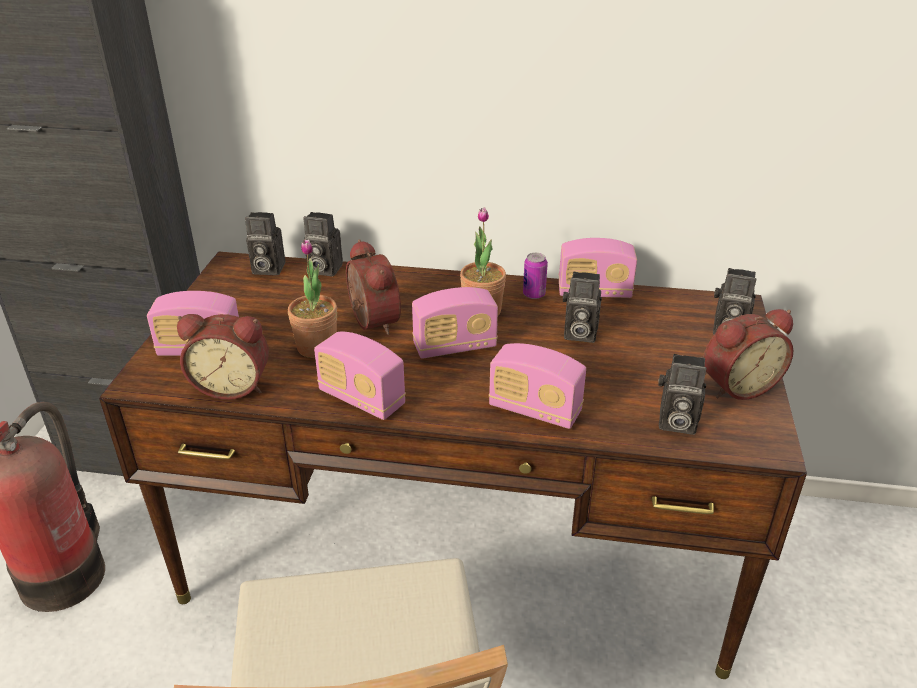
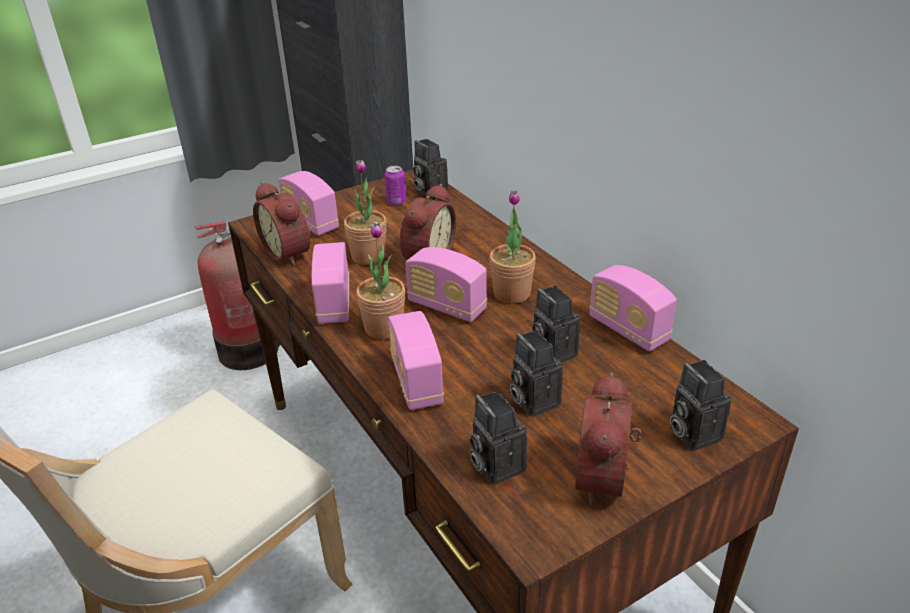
camera: 50 degrees right, 0 degrees up
camera [303,212,343,277] -> camera moved to [510,330,563,417]
can [523,253,548,299] -> can moved to [385,166,406,206]
alarm clock [703,309,793,400] -> alarm clock turned 75 degrees clockwise [575,373,642,506]
none -> potted plant [356,223,405,340]

